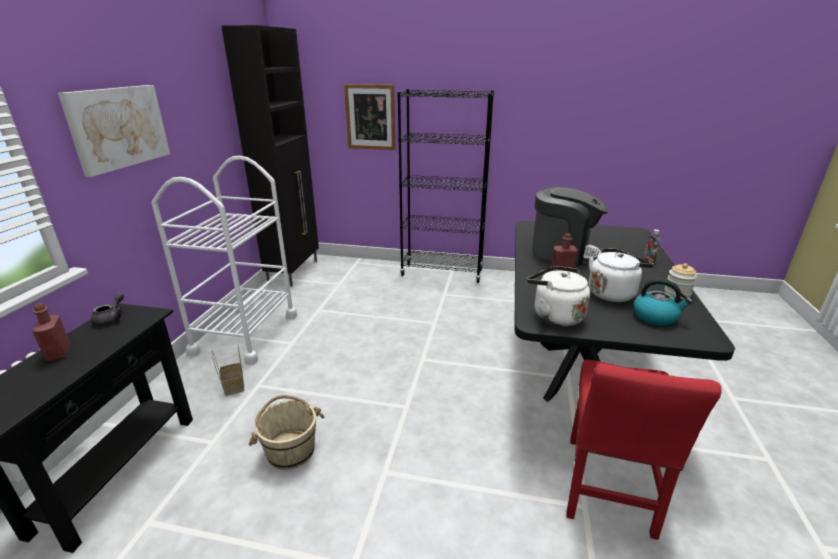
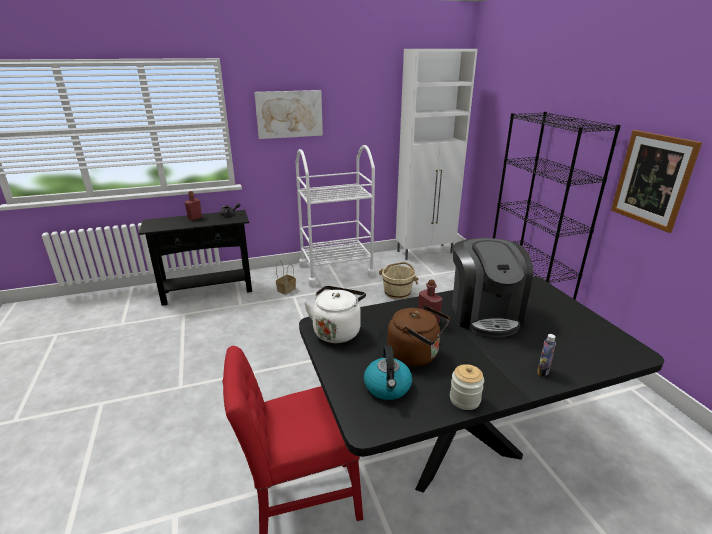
camera: 60 degrees right, 0 degrees up
black cabinet [221,25,319,287] -> white cabinet [396,49,478,260]
beige bucket [249,395,324,470] -> beige bucket moved to [379,262,418,299]
picture [344,84,395,150] -> picture moved to [611,130,702,233]
white kettle [589,248,654,302] -> brown kettle [387,305,450,366]

